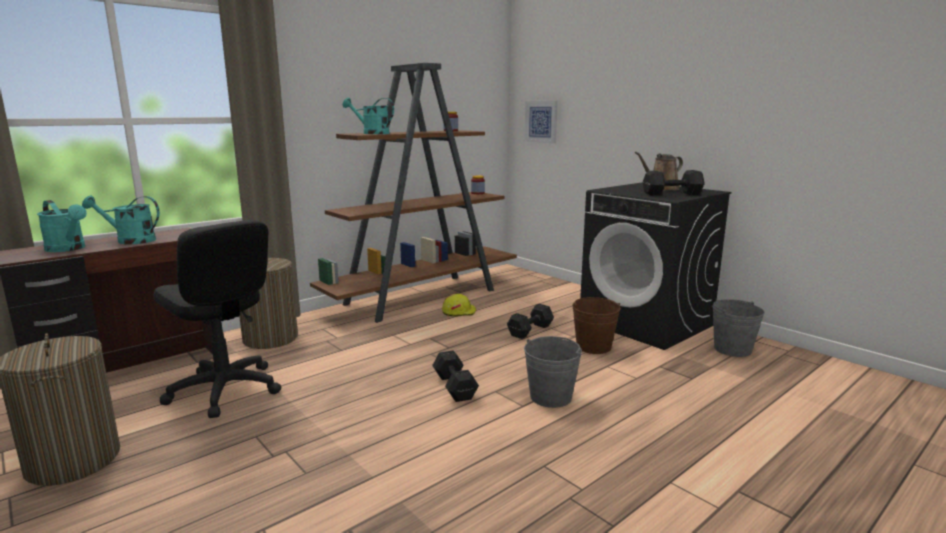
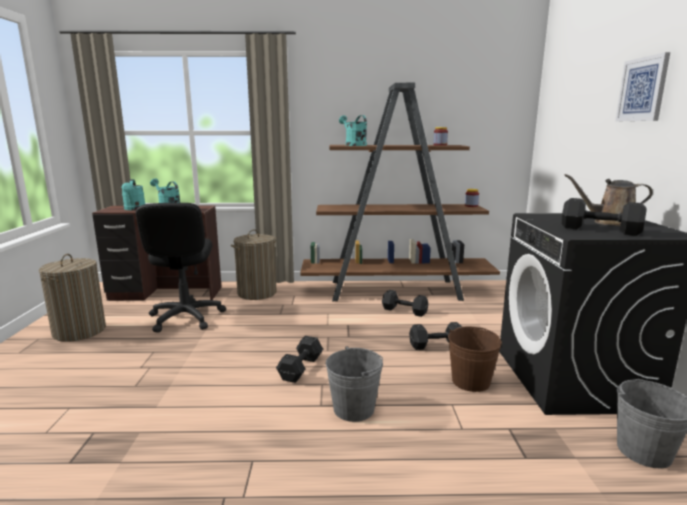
camera: 40 degrees right, 0 degrees up
yellow hard hat [442,294,476,316] -> black dumbbell [382,290,428,317]
picture [524,101,558,143] -> picture moved to [616,52,670,121]

